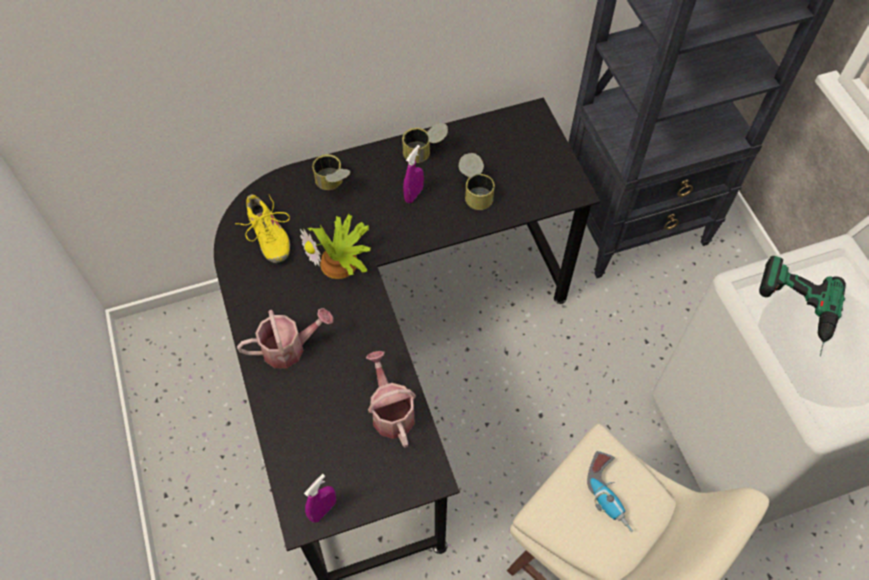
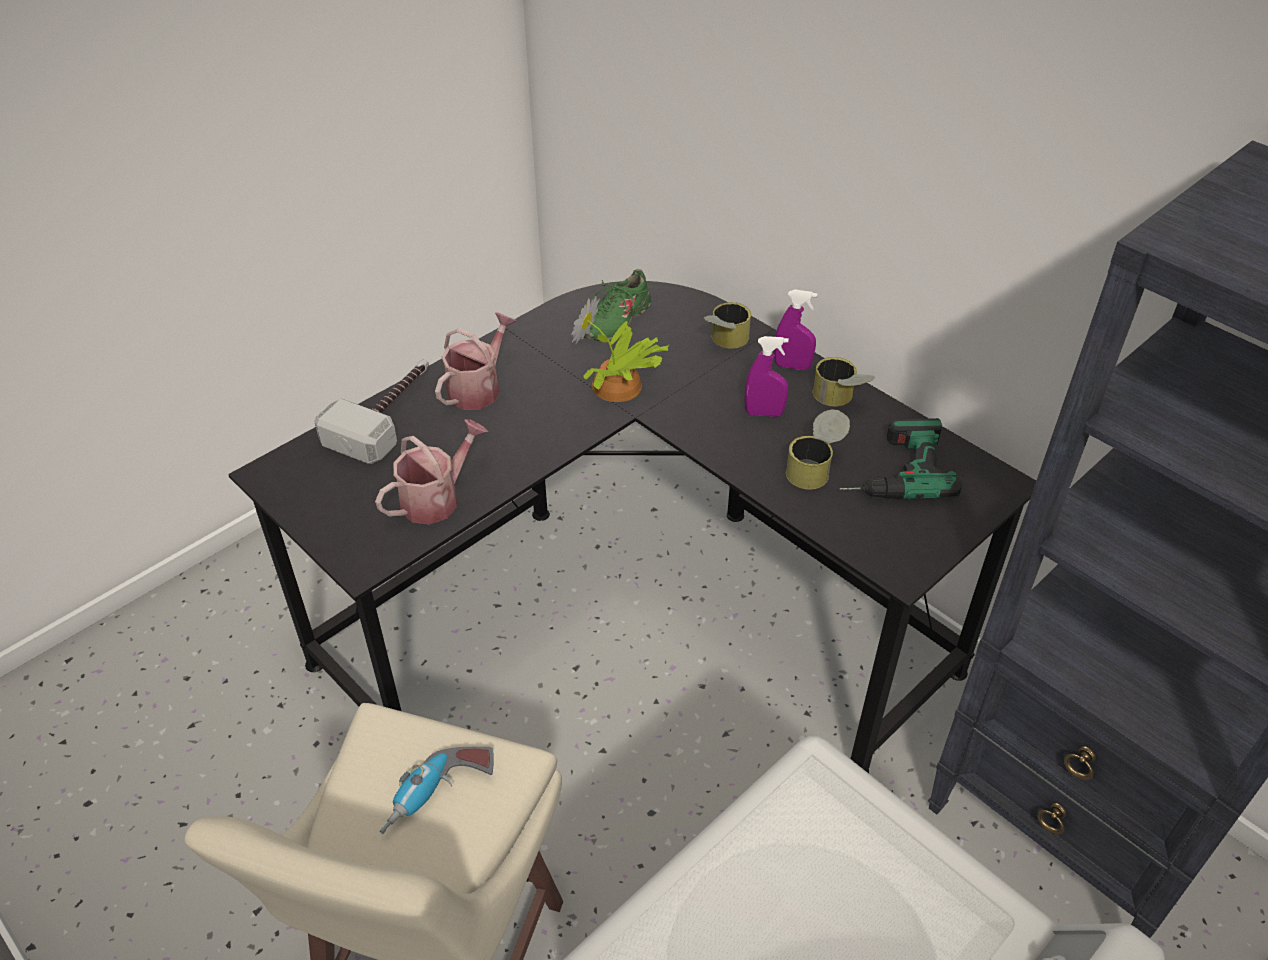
camera: 65 degrees right, 15 degrees down
yellow shoe [235,194,290,263] -> green shoe [584,269,654,341]
watering can [237,308,333,368] -> watering can turned 105 degrees counterclockwise [435,312,516,410]
purple spray bottle [304,474,336,523] -> purple spray bottle moved to [774,289,817,370]
power drill [759,256,846,356] -> power drill moved to [840,418,962,499]
none -> hammer [314,359,429,464]

